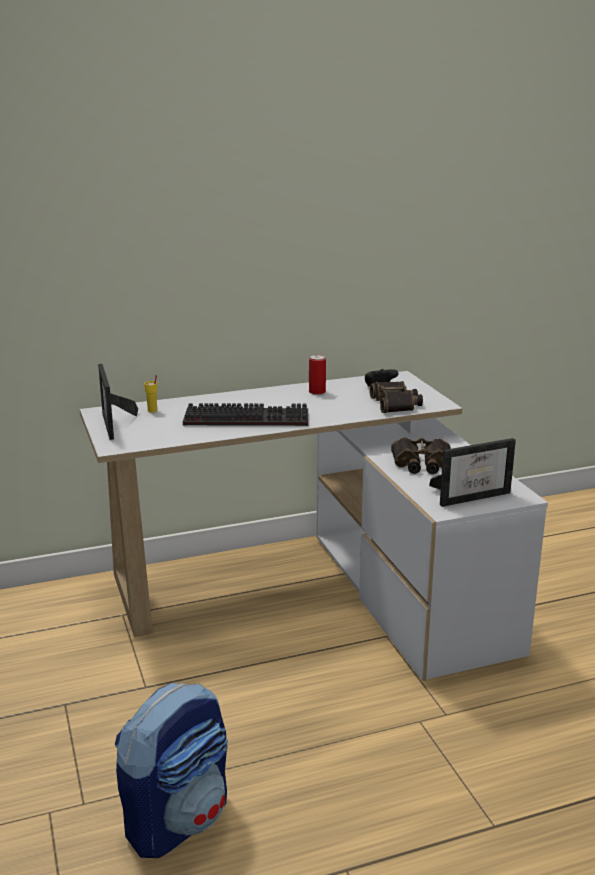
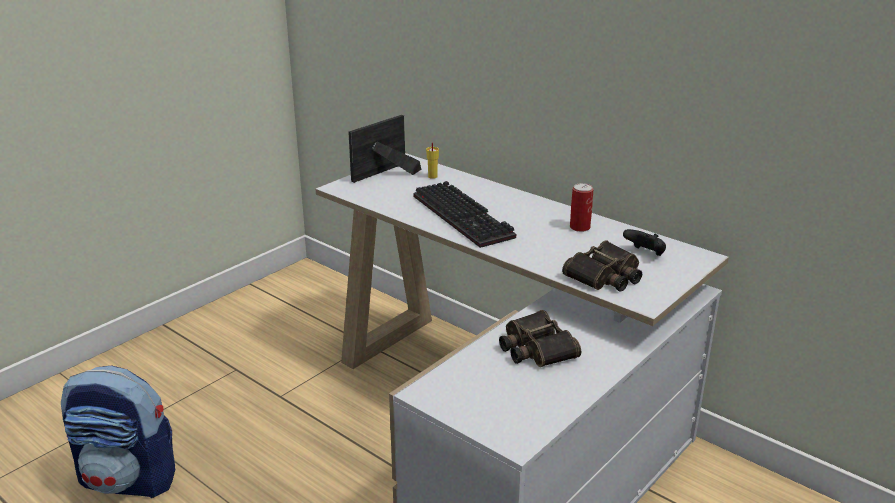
camera: 60 degrees right, 5 degrees up
picture frame [429,438,516,507] -> none

